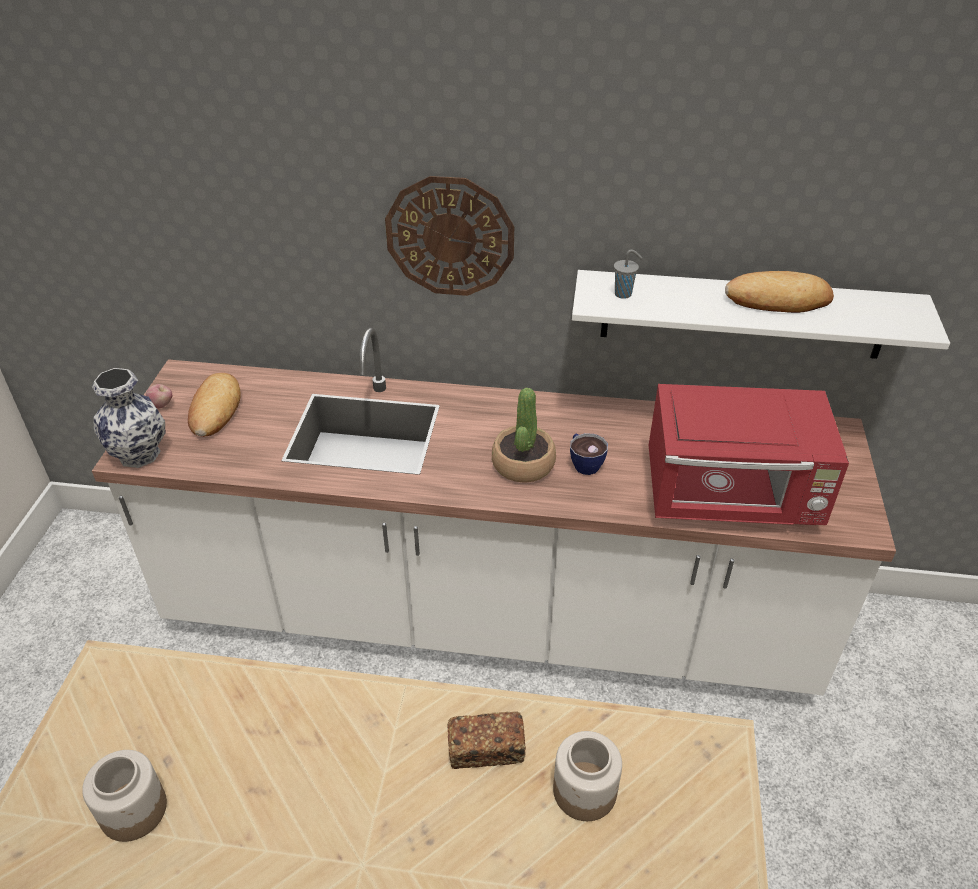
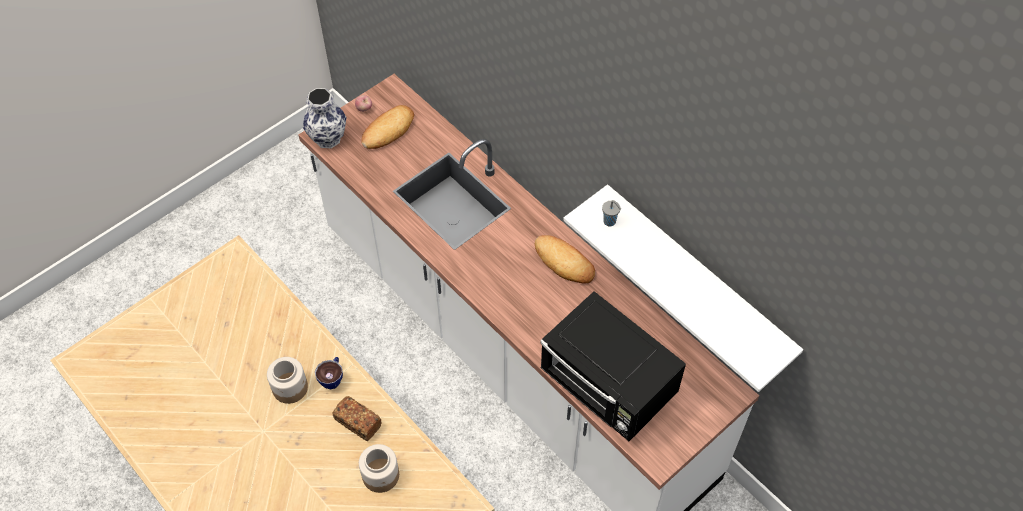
camera: 40 degrees right, 15 degrees up
jar [82,750,167,842] -> jar moved to [267,357,308,404]
wall clock [385,176,514,296] -> none
potted plant [492,388,556,483] -> none
cup [570,433,608,475] -> cup moved to [315,357,343,389]
red microwave [649,384,849,525] -> black microwave [540,291,686,441]
bread [725,271,834,313] -> bread moved to [535,235,595,284]

